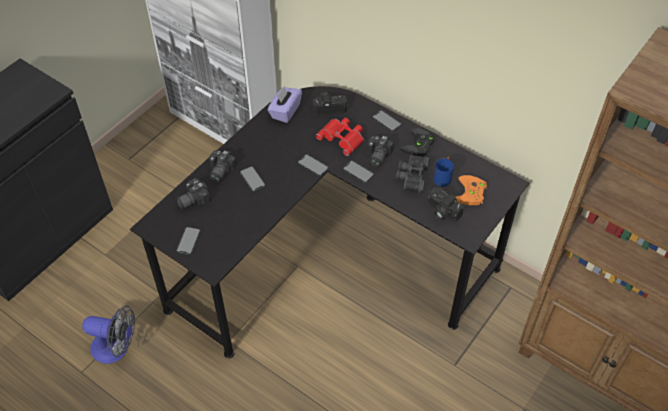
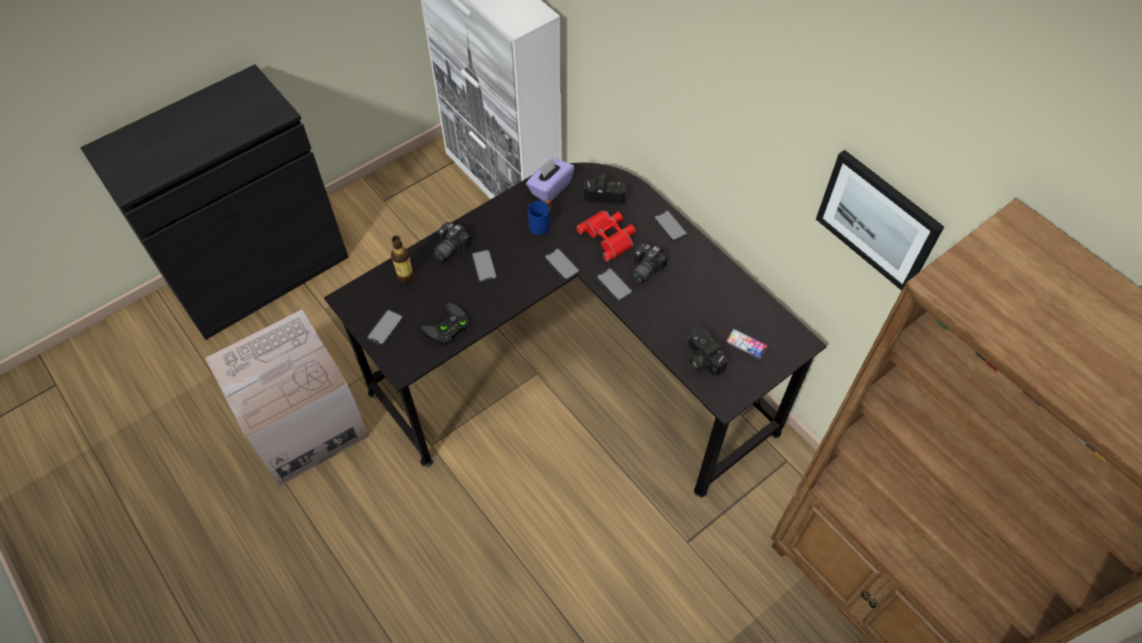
camera: 15 degrees right, 5 degrees up
fan [82,305,135,364] -> cardboard box [205,310,369,487]
camera [176,178,211,209] -> bottle [391,236,414,283]
black binoculars [396,154,429,194] -> none
black game controller [400,128,435,156] -> black game controller moved to [420,303,470,345]
blue mug [434,157,454,187] -> blue mug moved to [528,200,551,235]
orange game controller [456,175,487,205] -> phone [725,329,768,360]
none -> picture [816,150,944,291]

